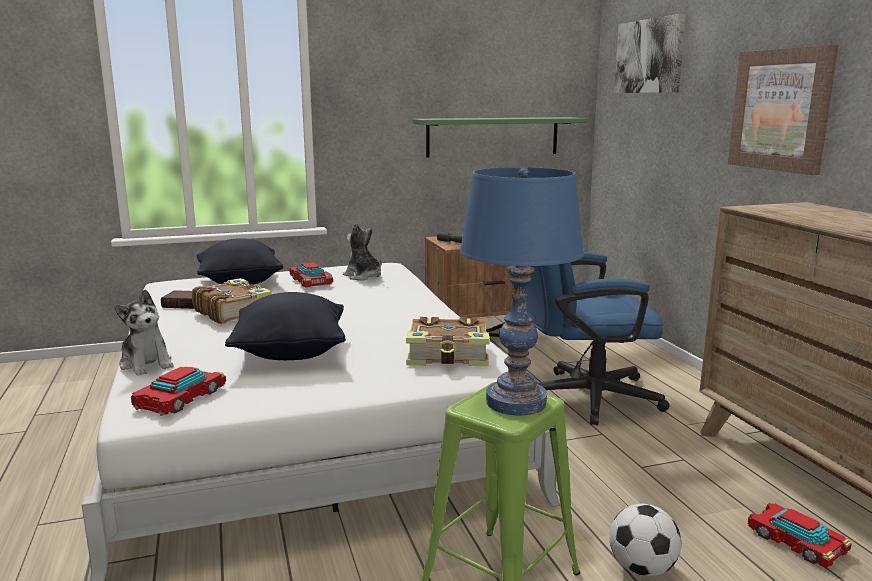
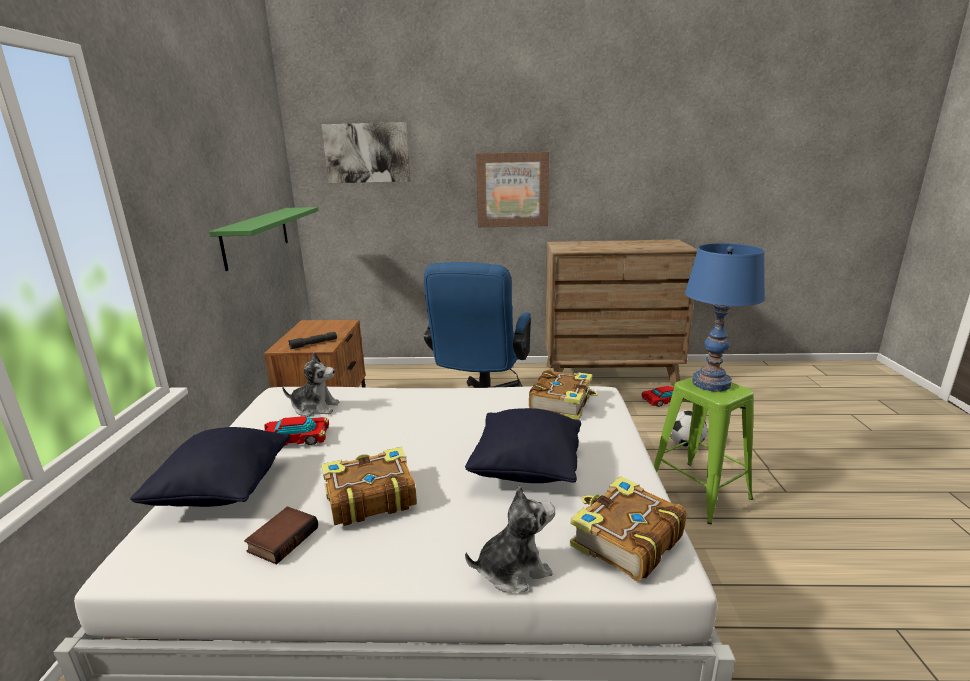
camera: 70 degrees left, 5 degrees up
toy car [131,366,226,416] -> book [570,476,686,581]
plush toy [343,223,381,280] -> plush toy turned 150 degrees counterclockwise [282,352,340,417]

